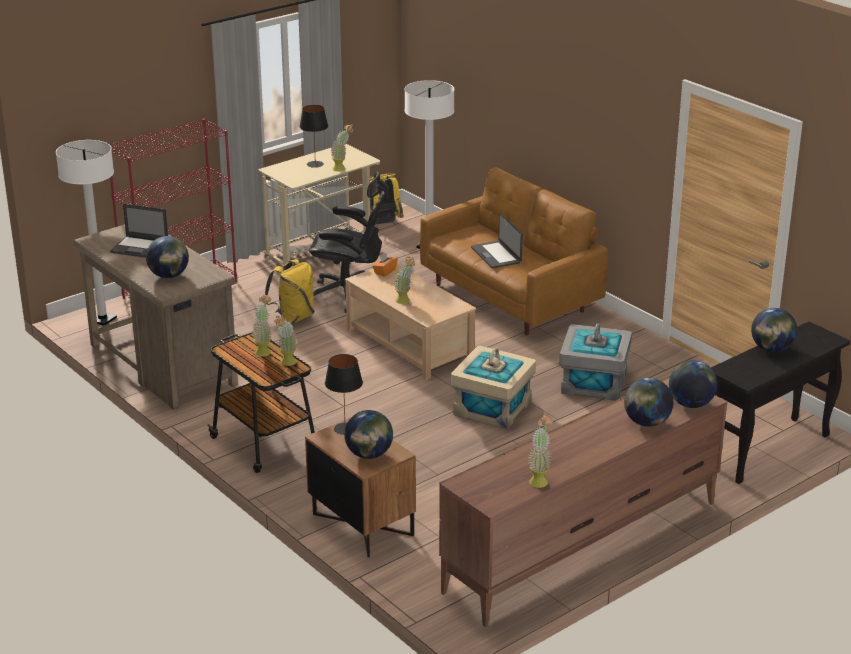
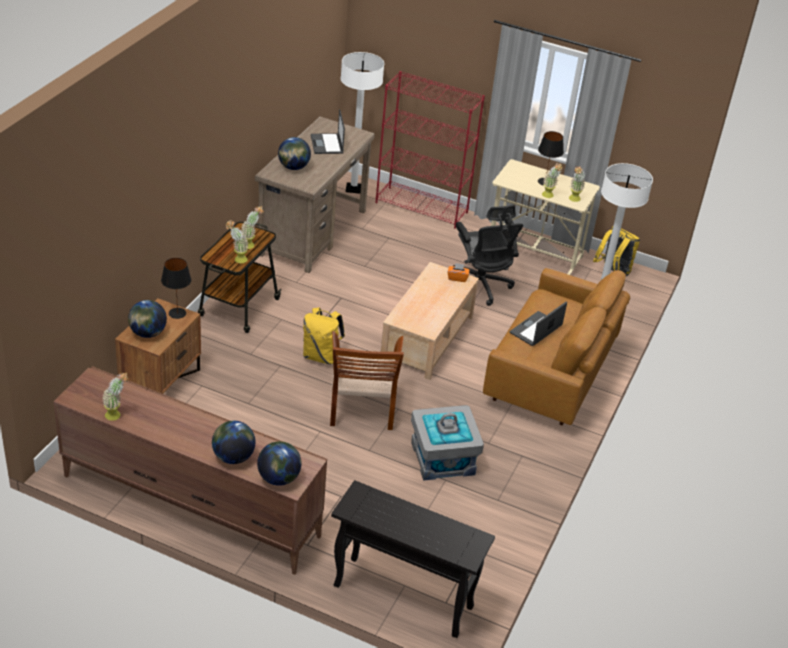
camera: 60 degrees right, 10 degrees up
yellow backpack [265,260,315,324] -> yellow backpack moved to [303,308,345,364]
potted plant [393,257,415,304] -> potted plant moved to [569,166,585,202]
beige storage box [451,346,536,429] -> brown armchair [330,331,404,430]
globe [751,308,797,352] -> none

